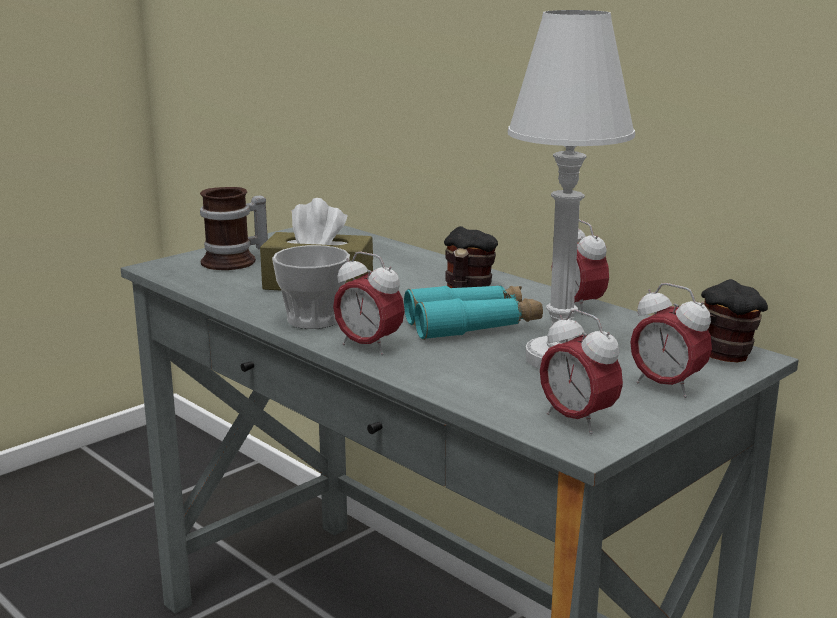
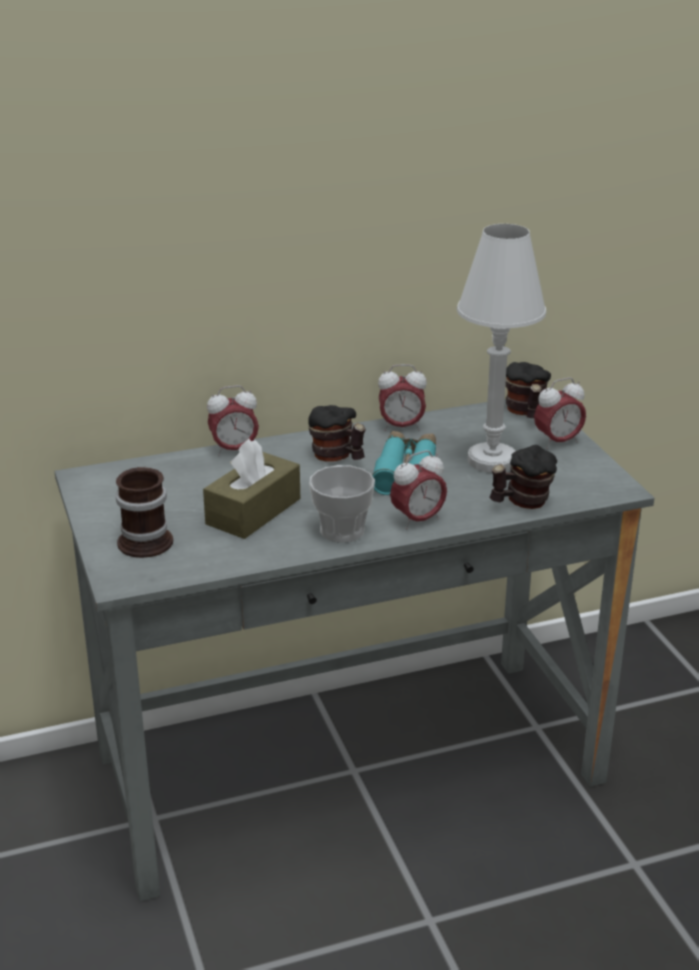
camera: 65 degrees left, 10 degrees up
alarm clock [540,310,623,434] -> alarm clock moved to [207,385,259,456]
none -> mug [489,445,557,509]

